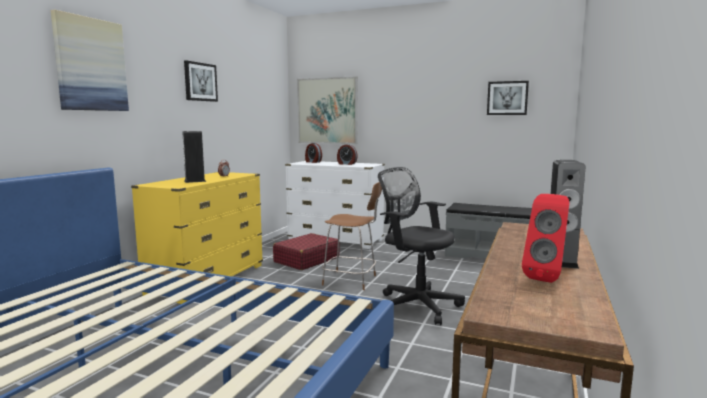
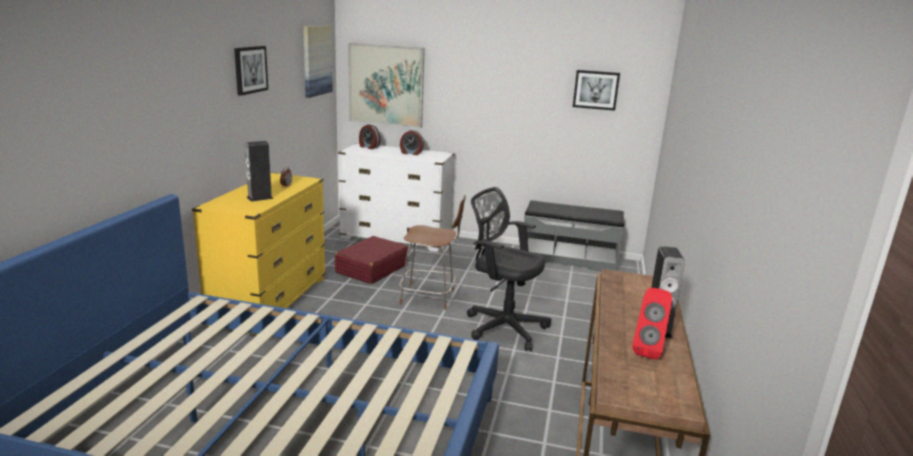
camera: 10 degrees left, 10 degrees up
picture [51,10,129,111] -> picture moved to [303,26,333,98]

